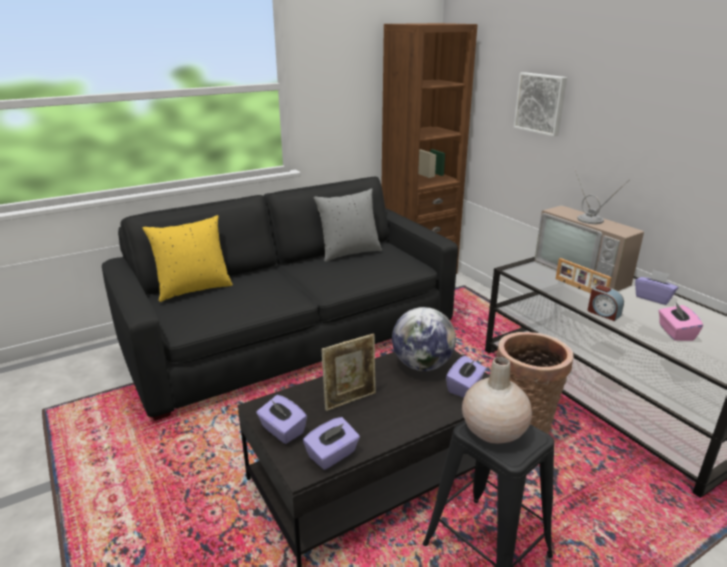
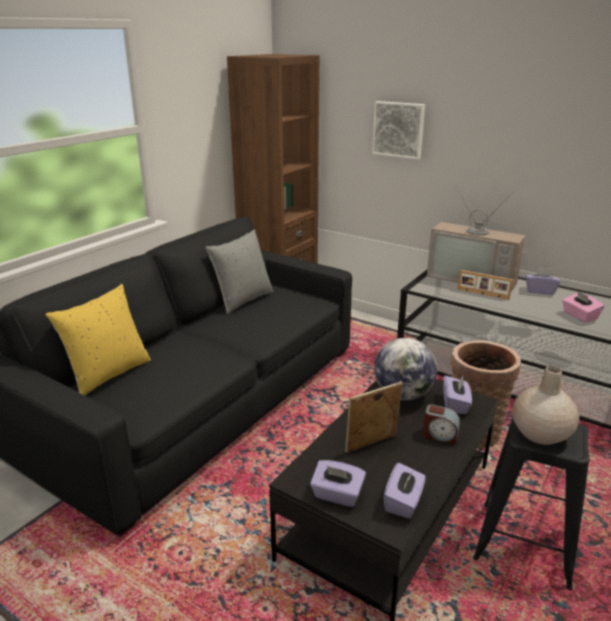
camera: 25 degrees left, 0 degrees up
picture frame [321,334,376,411] -> picture frame turned 150 degrees counterclockwise [345,382,403,453]
alarm clock [588,285,624,321] -> alarm clock moved to [422,404,460,445]

